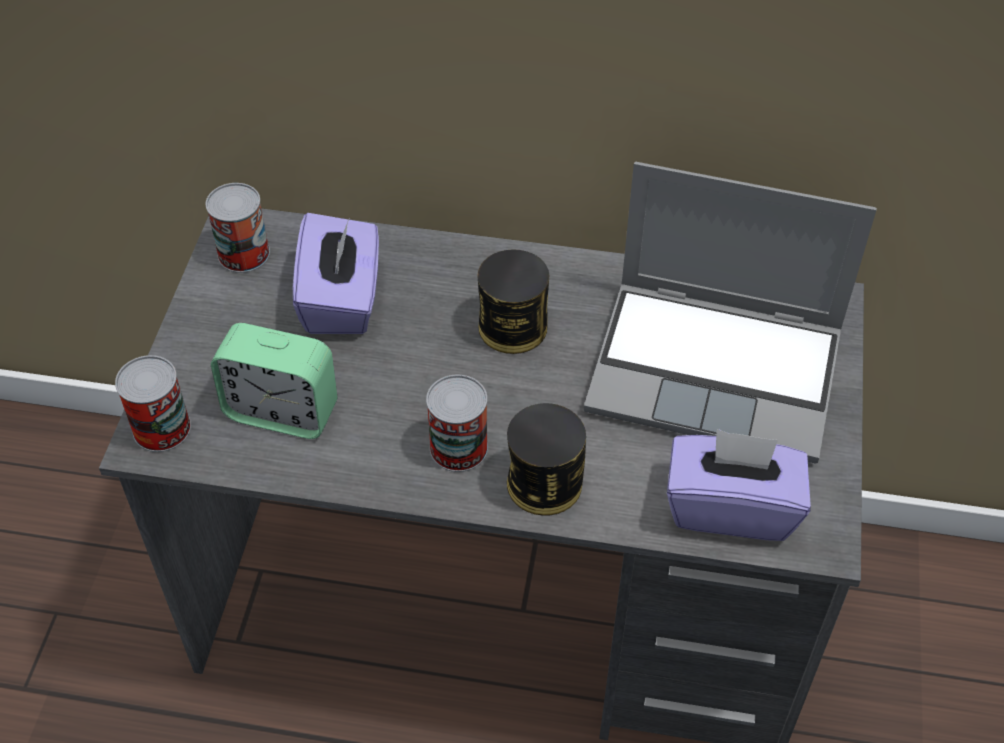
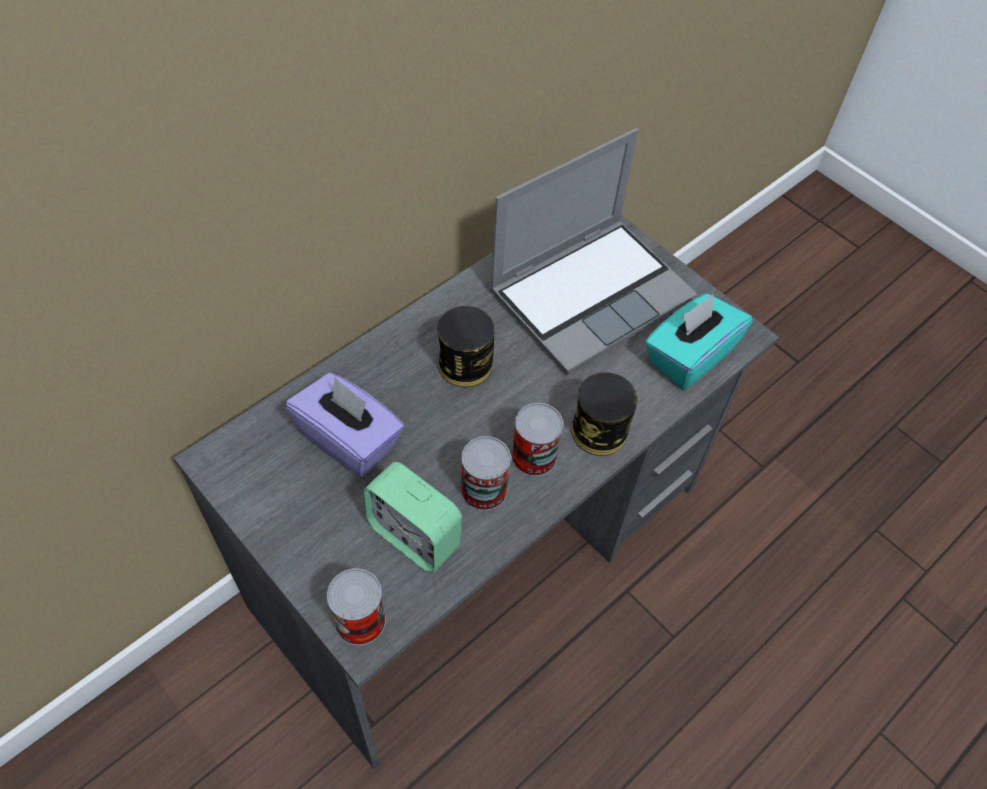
camera: 55 degrees left, 5 degrees up
can [206,183,270,273] -> can moved to [461,436,511,511]
alarm clock [211,323,337,439] -> alarm clock turned 75 degrees clockwise [364,462,462,573]
purple tissue box [667,429,811,541] -> turquoise tissue box [645,294,753,389]

